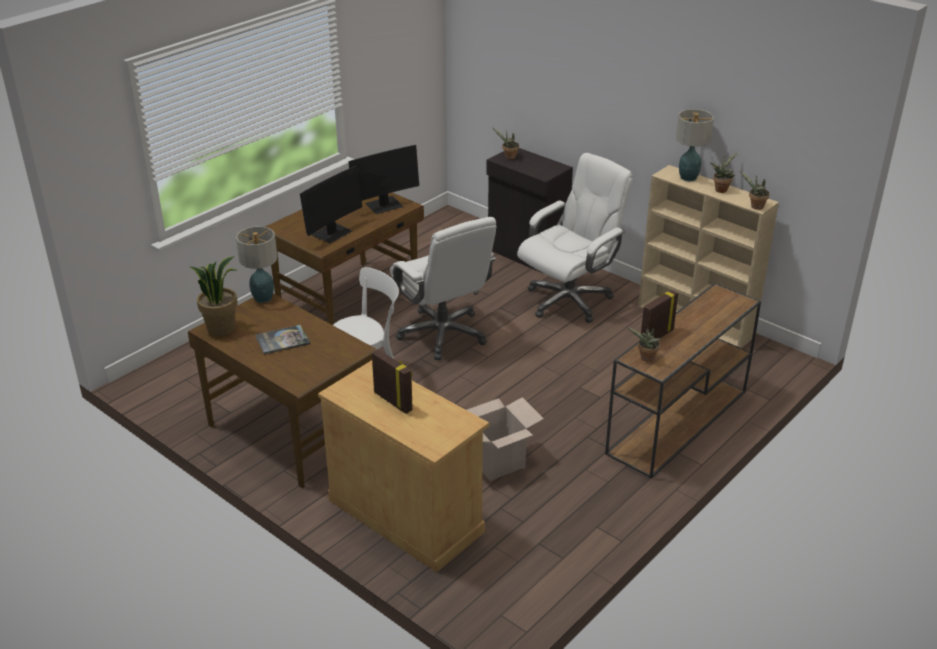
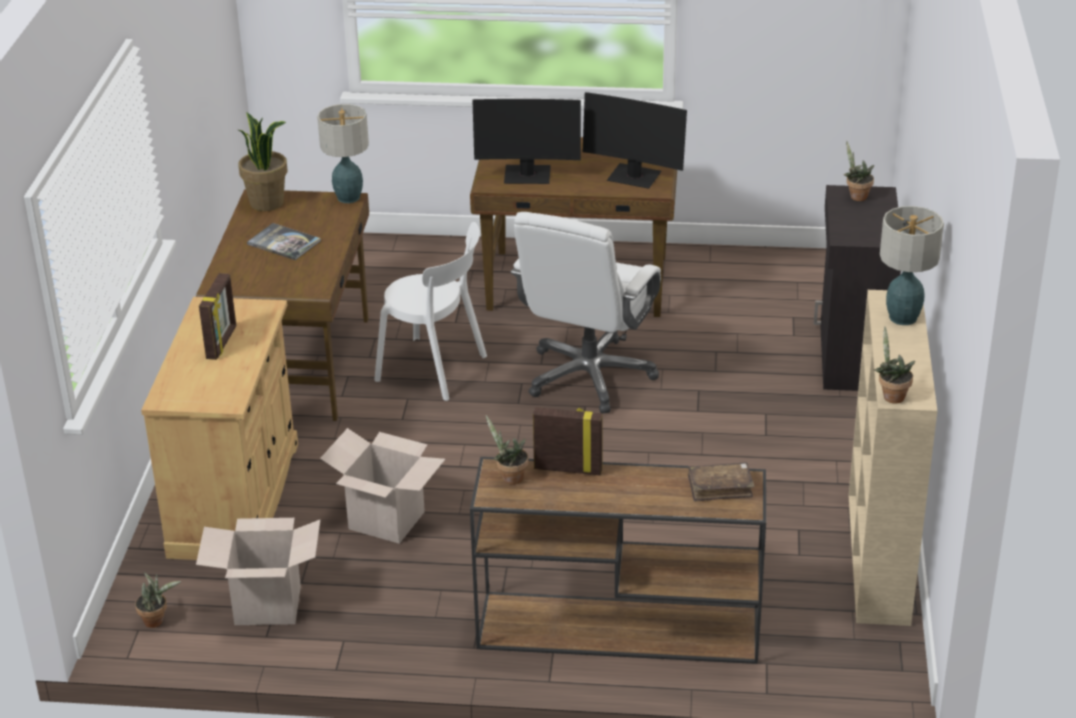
camera: 55 degrees right, 0 degrees up
white office chair [517,153,633,323] -> none
potted plant [710,152,738,193] -> potted plant moved to [135,572,181,628]
none -> cardboard box [196,518,320,625]
none -> brown book [688,462,754,502]

